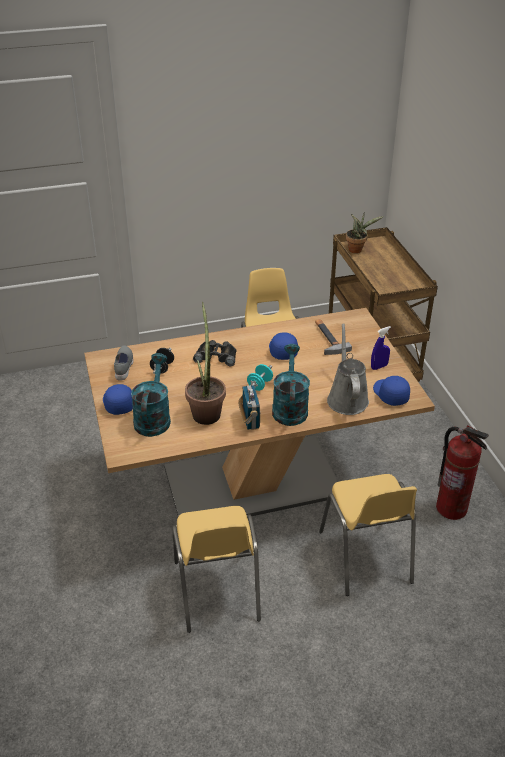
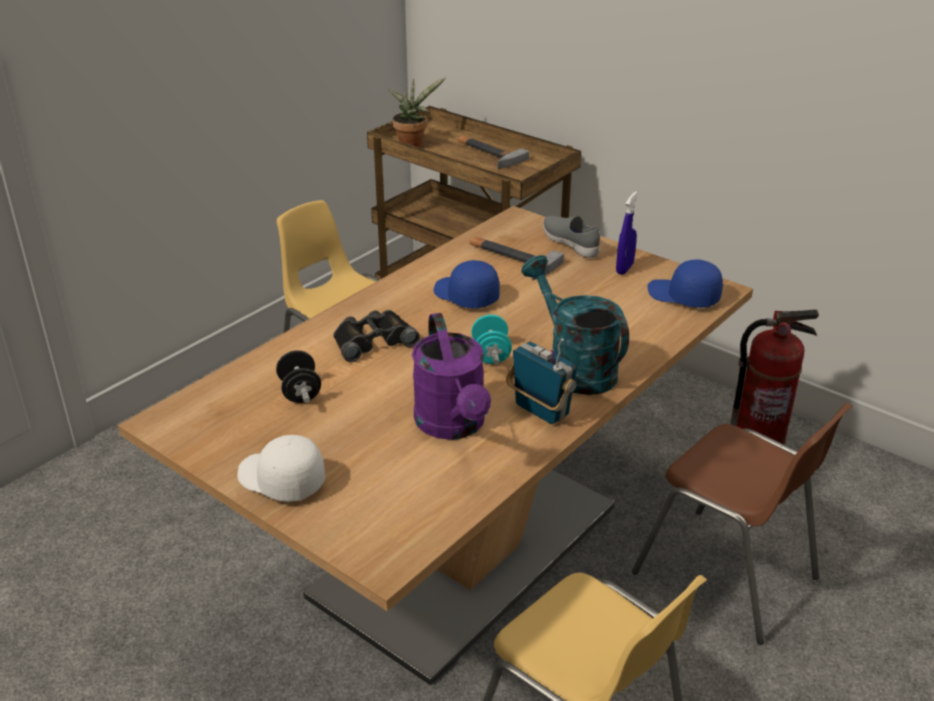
camera: 35 degrees left, 5 degrees down
blue cap [103,384,133,415] -> white cap [237,435,325,502]
grey shoe [114,345,133,381] -> grey shoe moved to [543,216,600,258]
turquoise watering can [131,353,171,437] -> none
potted plant [185,302,226,425] -> purple watering can [412,313,491,440]
yellow chair [319,474,417,596] -> brown chair [632,403,853,645]
grey watering can [327,323,369,415] -> none
none -> hammer [458,135,529,169]

